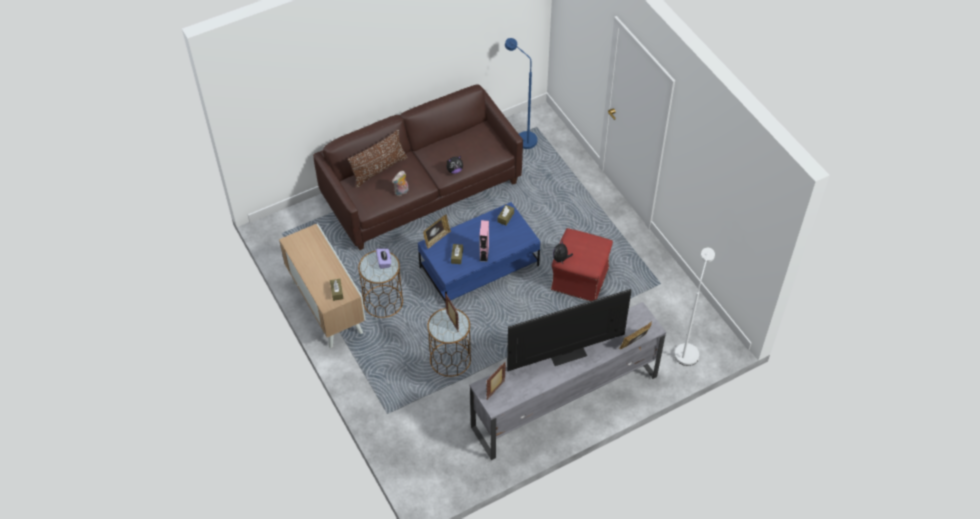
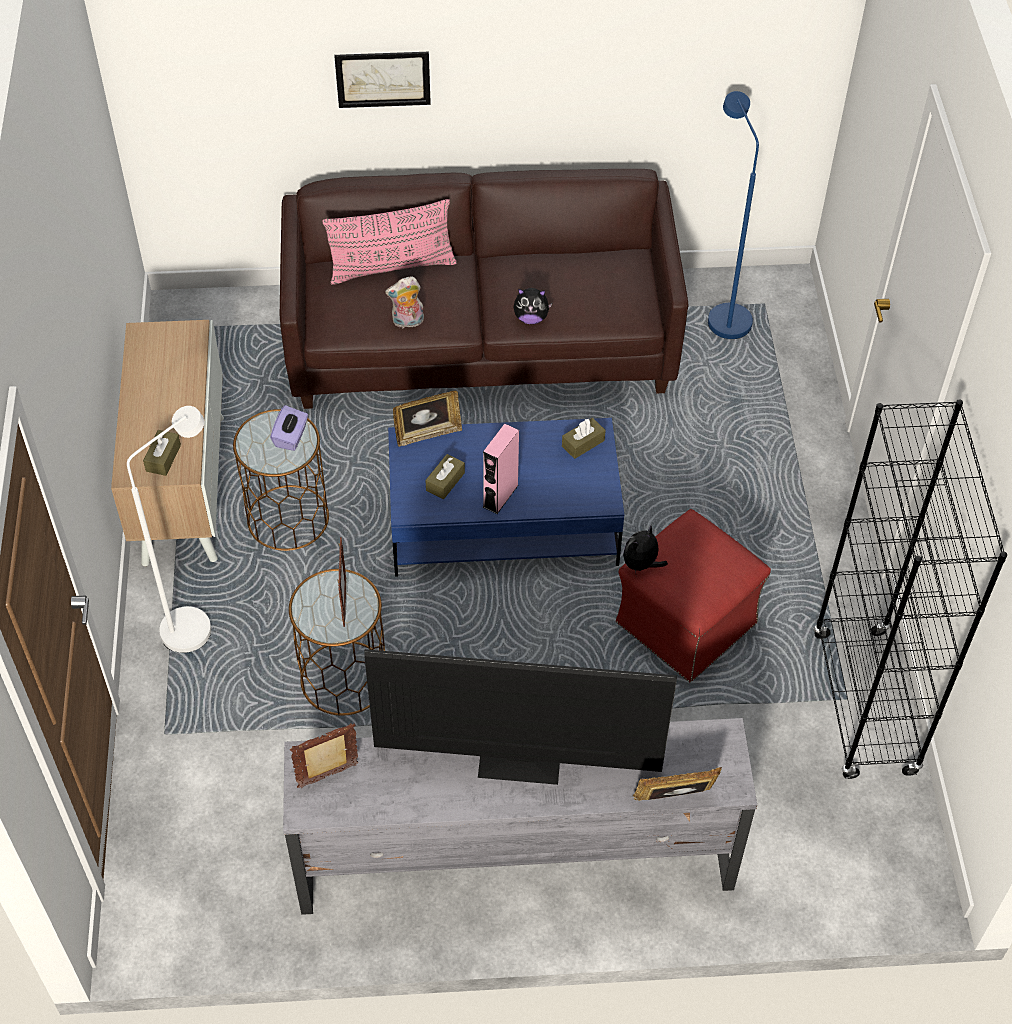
camera: 25 degrees right, 0 degrees up
brown pillow [347,130,408,188] -> pink pillow [323,199,457,285]
white floor lamp [674,248,715,366] -> white floor lamp moved to [127,406,211,653]
none -> picture [334,52,431,108]
none -> black bookcase [813,399,1007,779]

